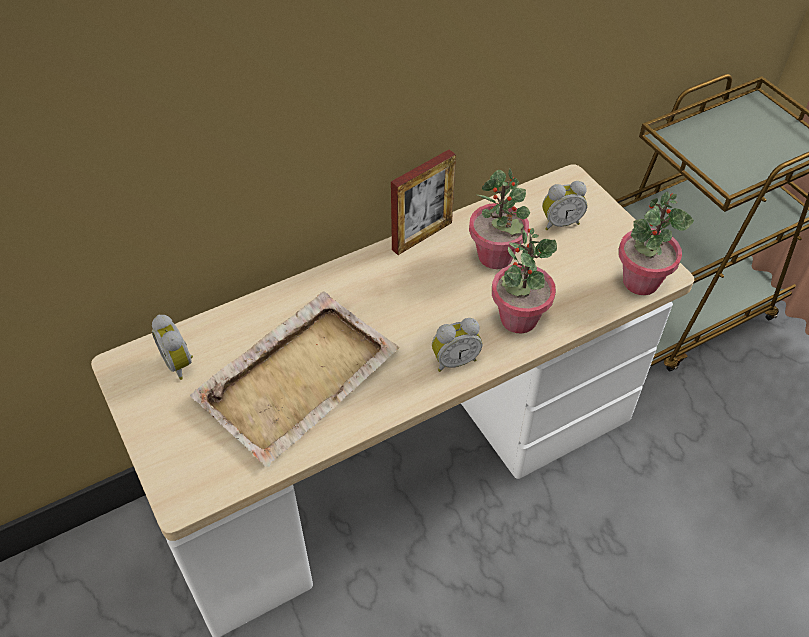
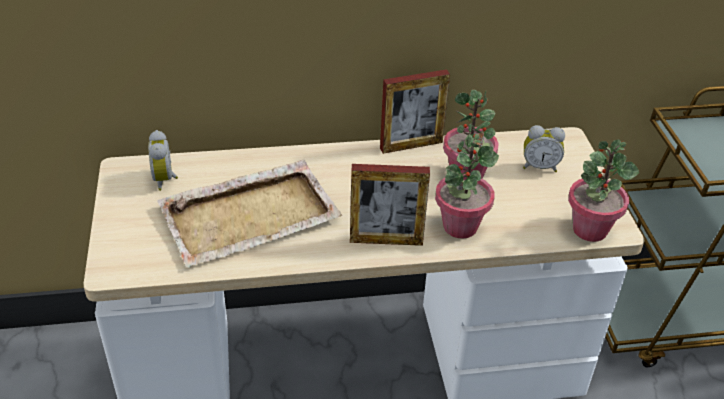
camera: 20 degrees right, 10 degrees down
alarm clock [432,318,482,372] -> picture frame [350,164,430,246]

